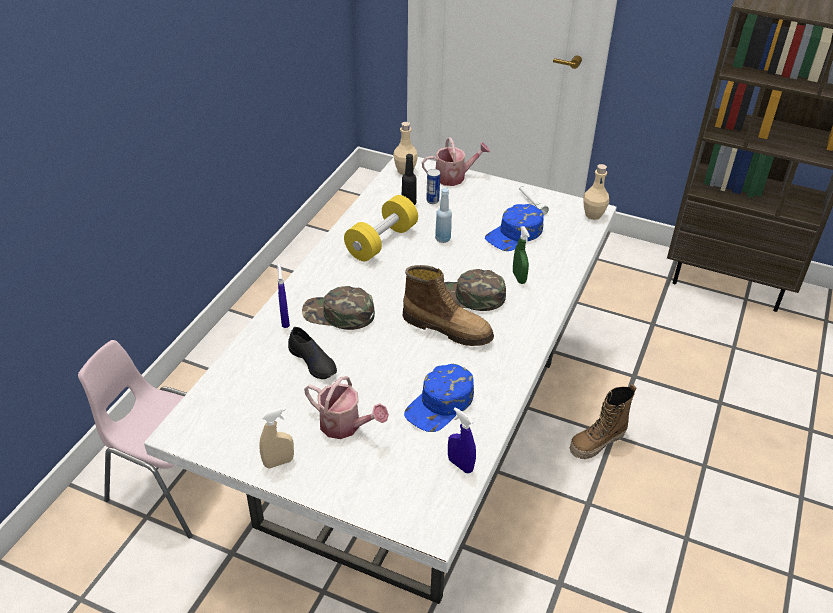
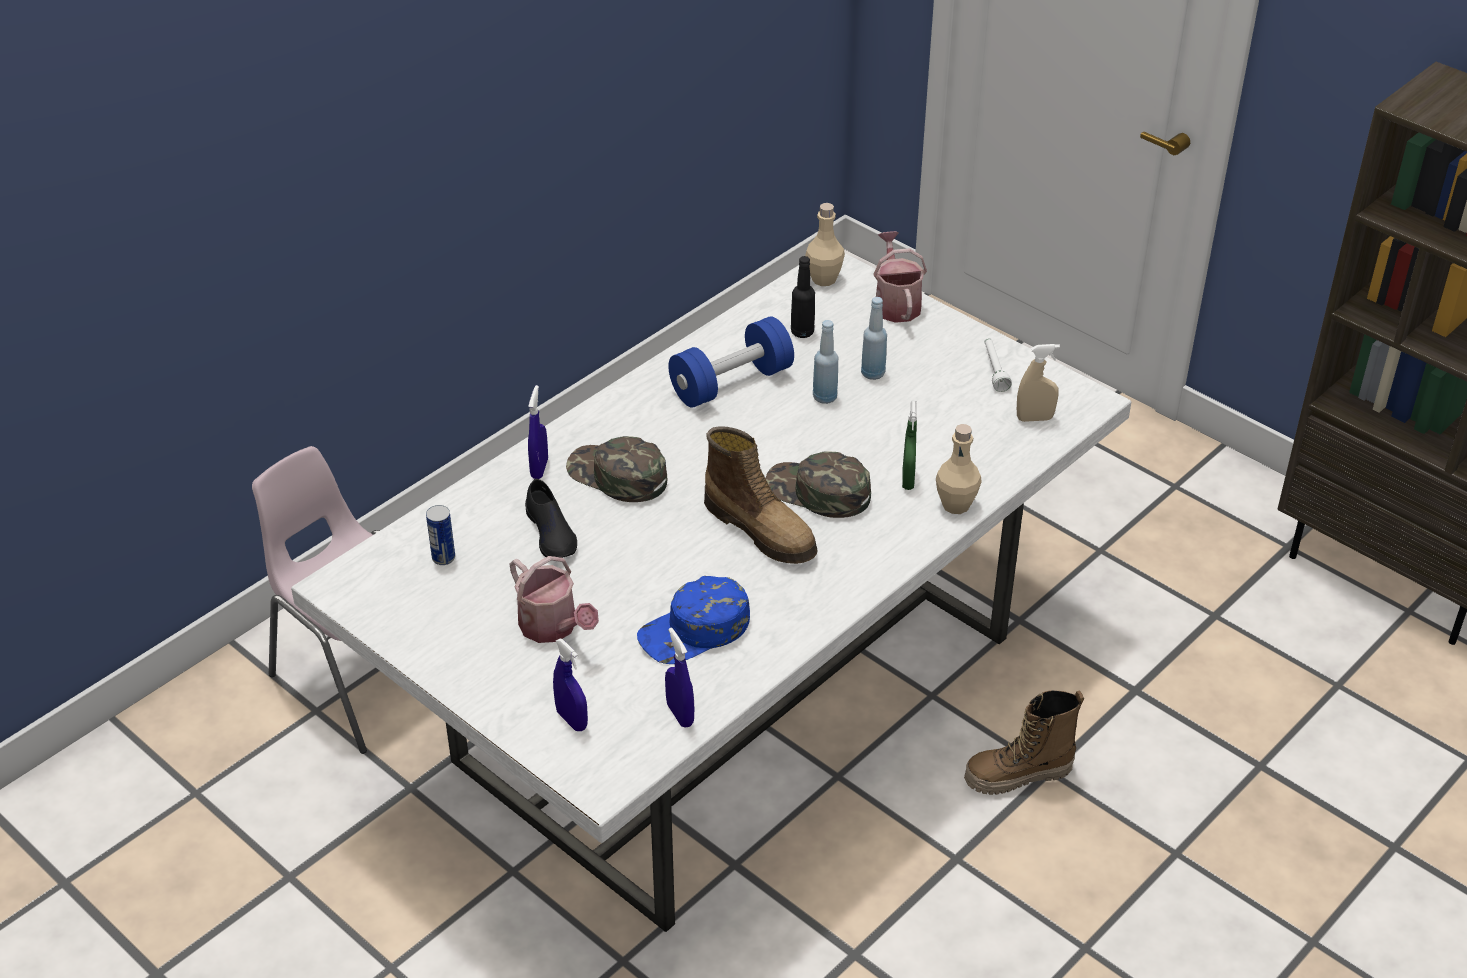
camera: 20 degrees right, 0 degrees up
beige spray bottle [259,408,294,468] -> beige spray bottle moved to [1017,344,1060,422]
yellow dumbbell [344,195,418,261] -> blue dumbbell [668,316,794,408]
watering can [422,137,490,186] -> watering can turned 105 degrees counterclockwise [873,231,927,323]
can [426,169,440,204] -> can moved to [426,505,455,565]
blue cap [485,204,544,251] -> none
beige bottle [583,164,609,220] -> beige bottle moved to [936,424,982,514]
none -> blue spray bottle [553,638,588,731]
none -> blue bottle [861,297,887,380]

